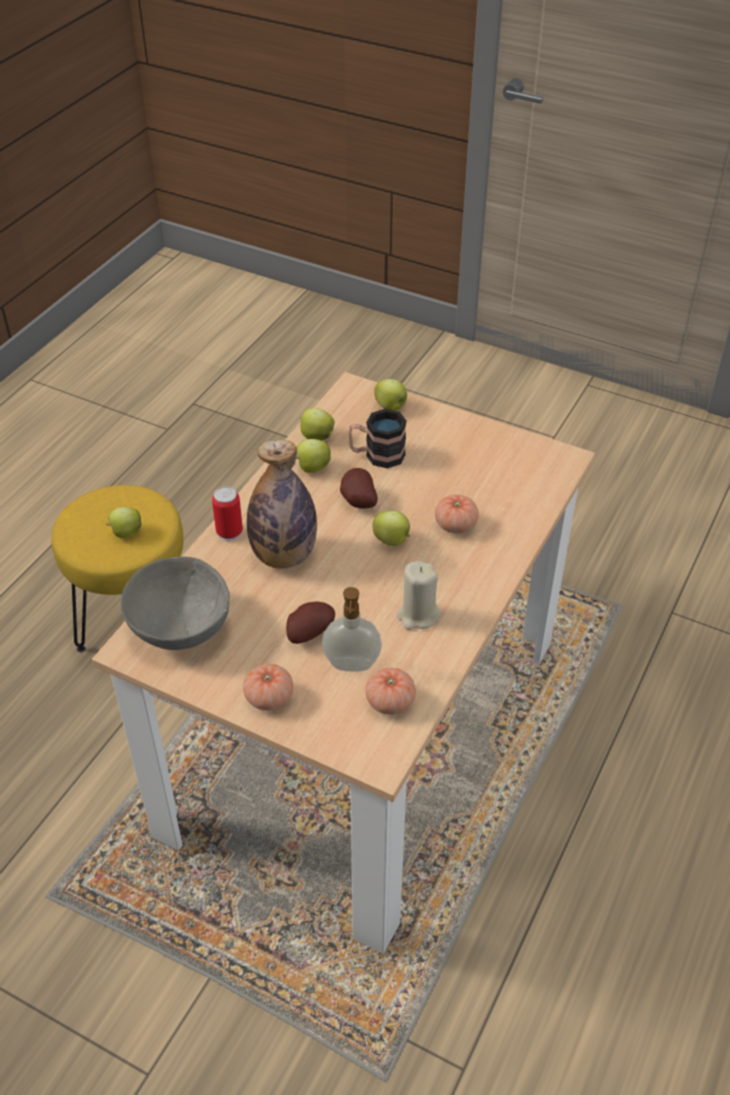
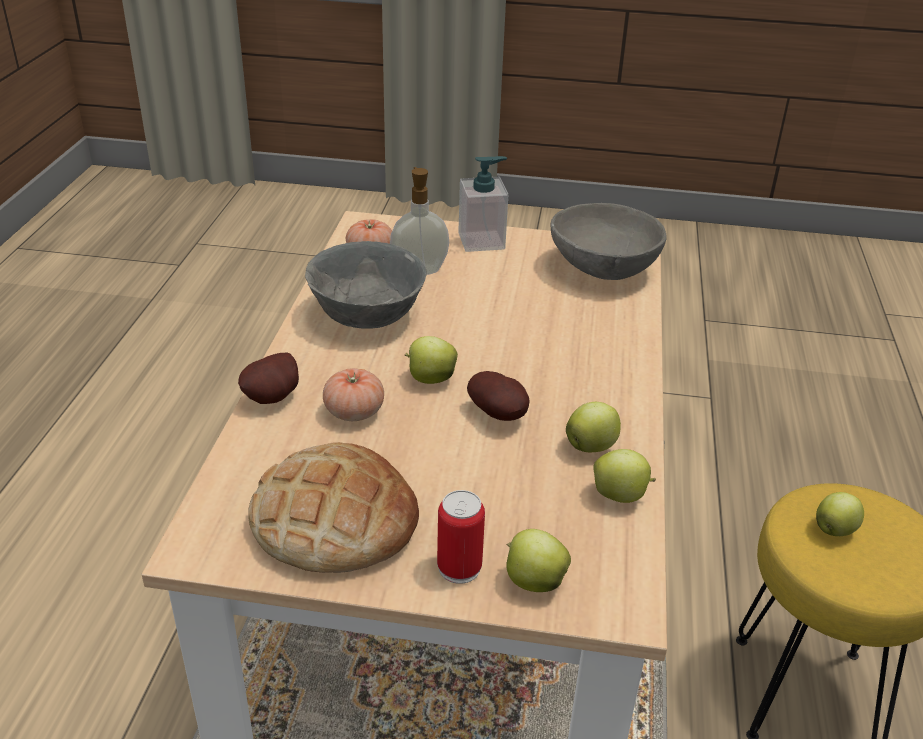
camera: 160 degrees right, 10 degrees down
can [212,486,243,541] -> can moved to [437,490,485,584]
tomato [243,664,293,711] -> soap dispenser [458,156,509,252]
bottle [247,439,317,569] -> none
potato [286,602,335,644] -> potato moved to [238,353,299,404]
mug [348,409,407,468] -> none
beige candle [397,561,441,630] -> grey bowl [305,241,426,329]
none -> bread [248,442,419,573]

